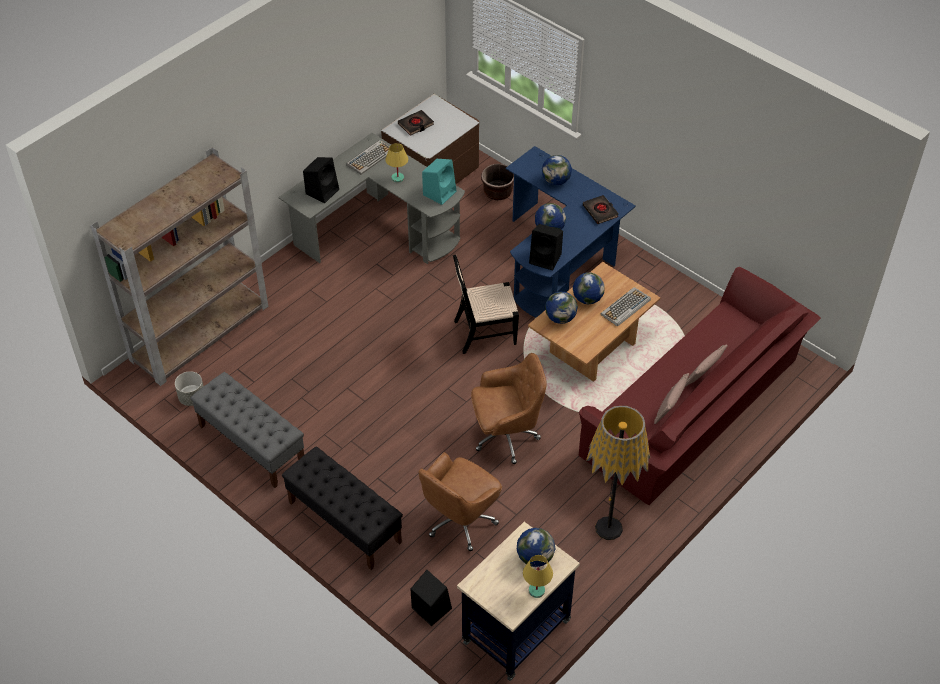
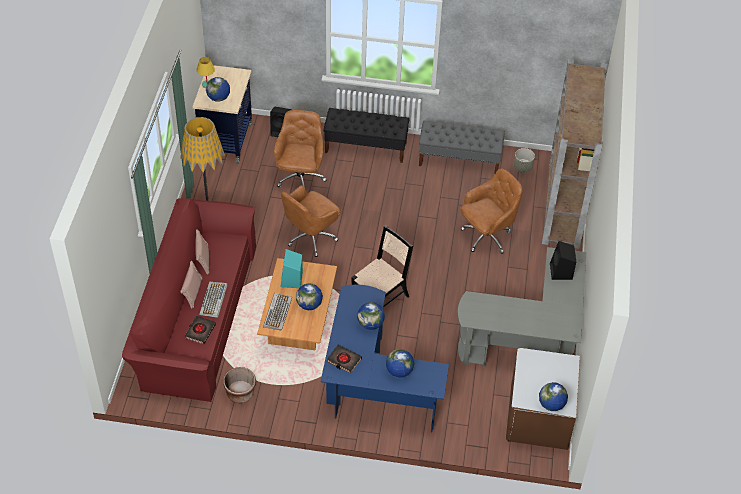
camera: 145 degrees right, 0 degrees up
keyboard [346,140,389,175] -> keyboard moved to [199,282,227,318]
yellow table lamp [385,143,408,183] -> none
black book [398,110,434,136] -> black book moved to [185,316,216,344]
turquoise speaker [422,159,457,205] -> turquoise speaker moved to [280,249,303,288]
brown planter [481,163,514,200] -> brown planter moved to [223,367,256,403]
black speaker [529,224,563,271] -> none
globe [545,291,578,324] -> globe moved to [539,382,568,411]
none -> brown office chair [460,169,523,254]

